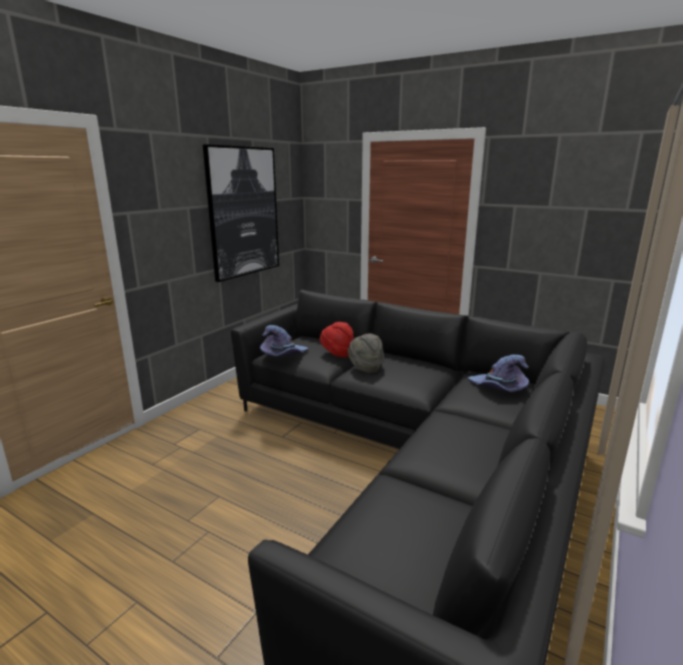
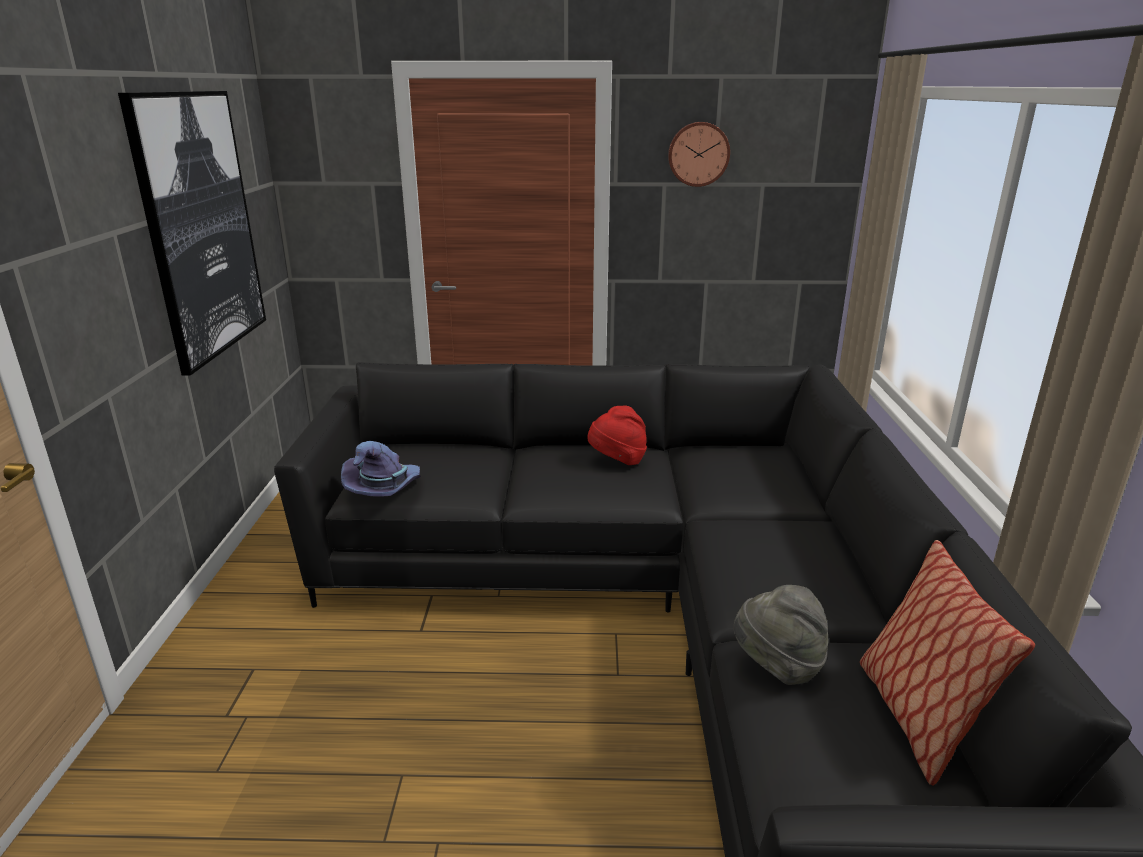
camera: 30 degrees left, 5 degrees up
red hat [319,322,354,358] -> red hat moved to [587,406,647,465]
grey hat [348,333,384,373] -> grey hat moved to [734,585,829,685]
purple hat [468,355,529,392] -> none
none -> wall clock [668,122,730,187]
none -> pillow [860,540,1035,785]

